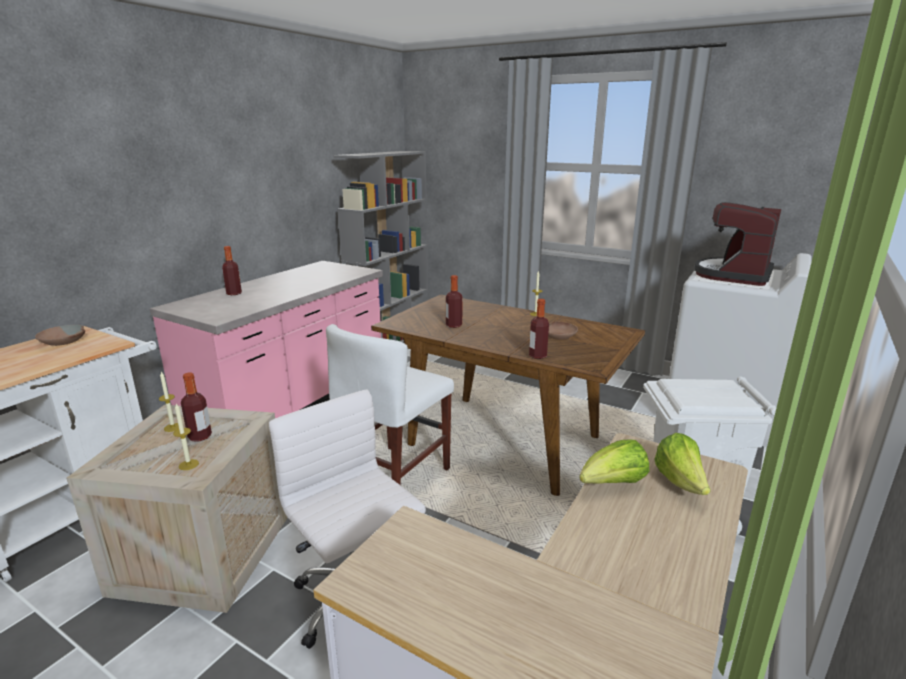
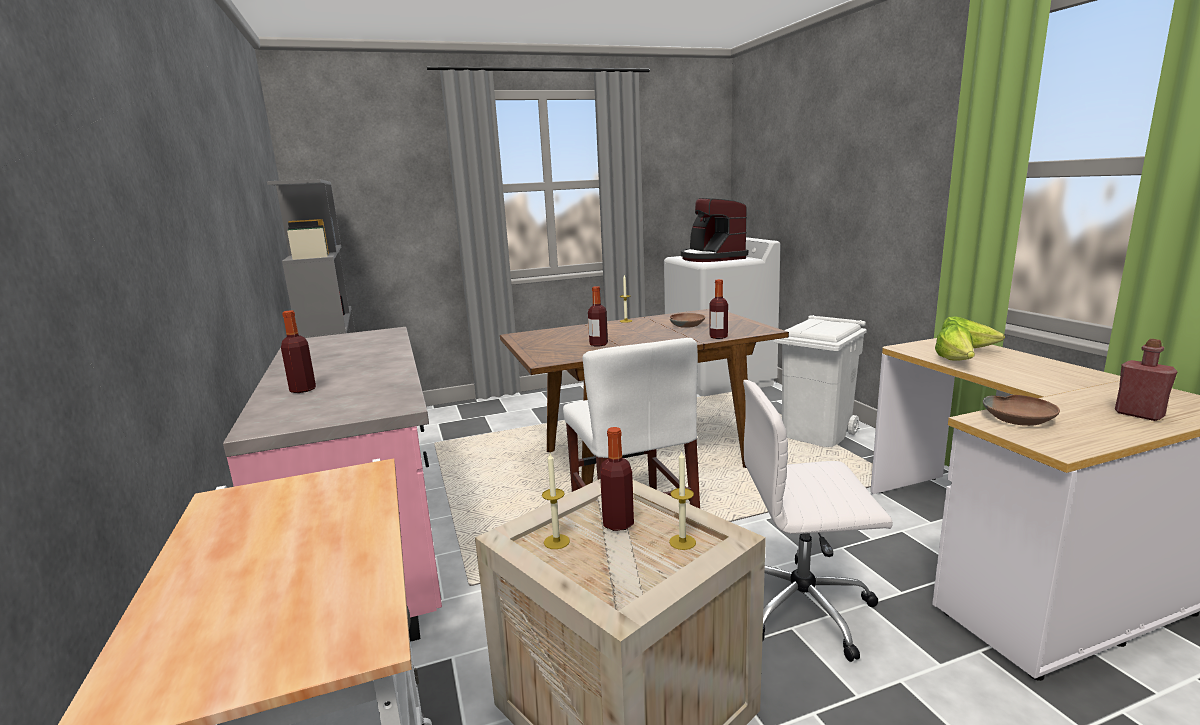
camera: 50 degrees left, 5 degrees down
brown bowl [35,325,85,346] -> brown bowl moved to [983,395,1060,426]
none -> red bottle [1115,339,1177,421]

